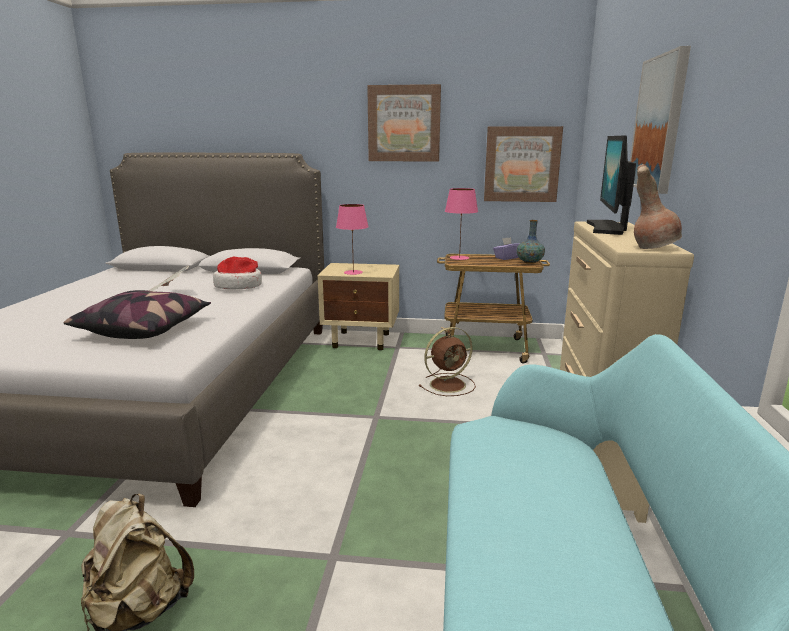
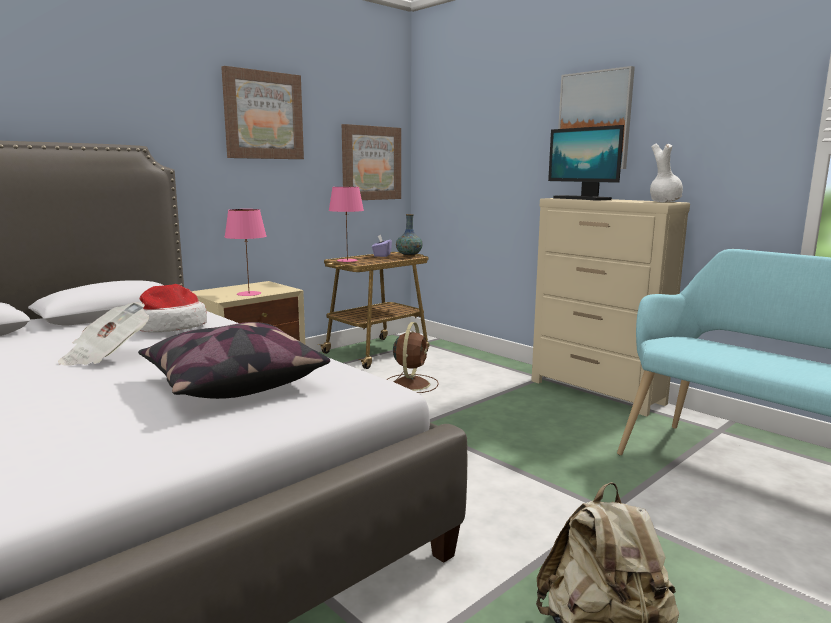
camera: 50 degrees left, 5 degrees down
brown vase [634,164,682,249] -> white vase [650,143,683,202]

